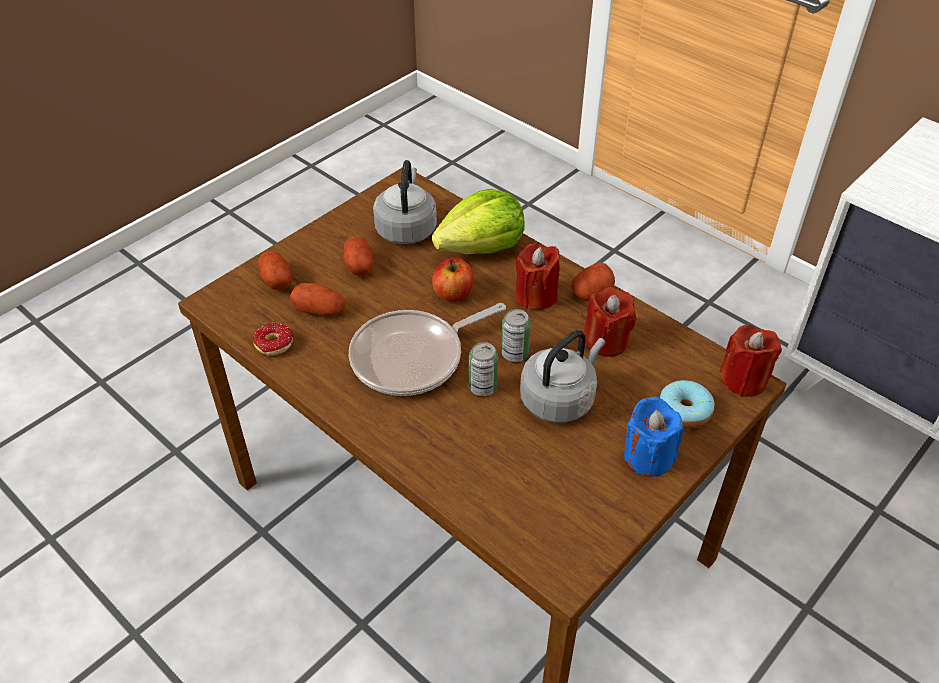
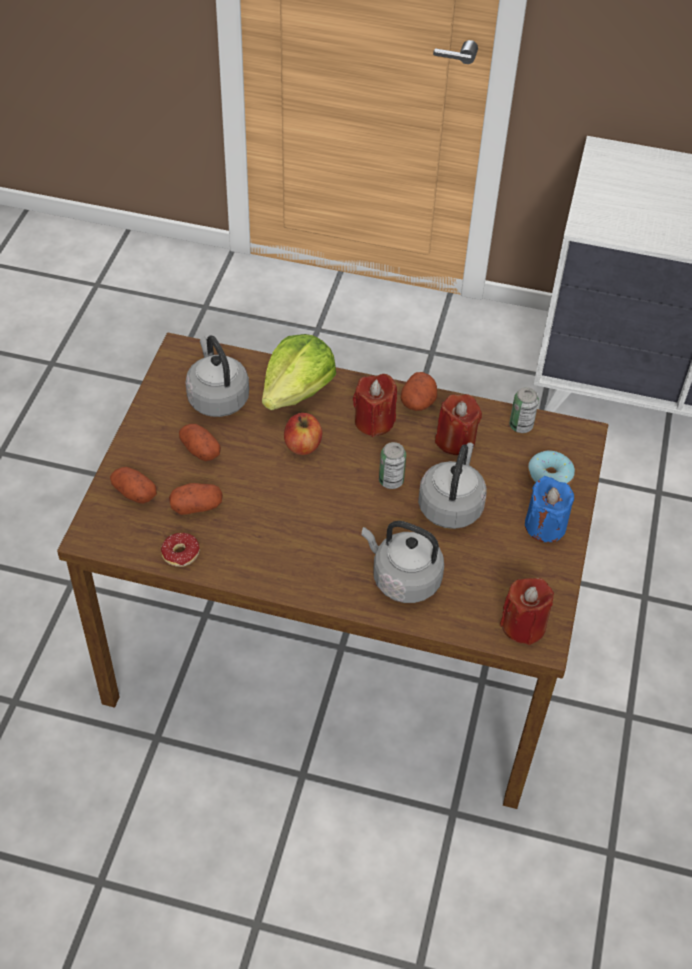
camera: 30 degrees left, 5 degrees up
frying pan [349,303,506,396] -> none
can [469,342,498,396] -> can moved to [509,387,539,433]
red candle [719,325,782,397] -> red candle moved to [500,578,554,645]
none -> grey kettle [362,521,444,603]

